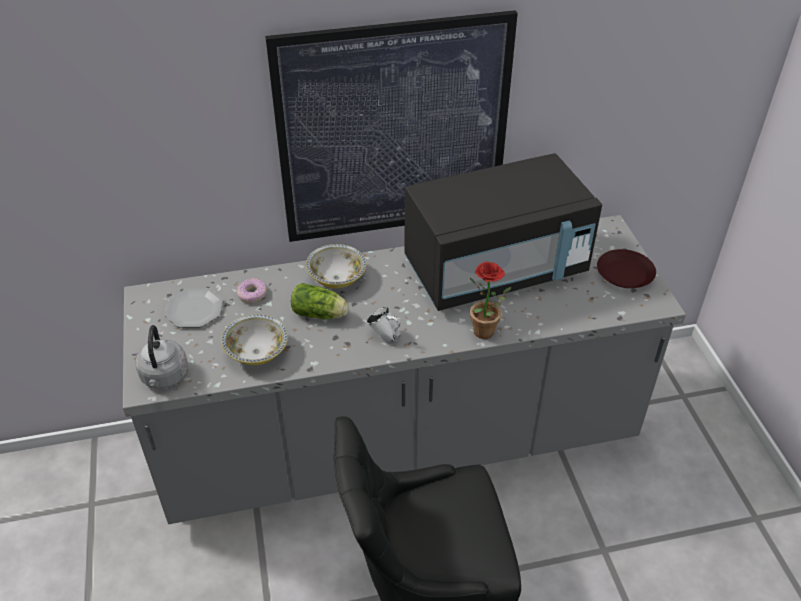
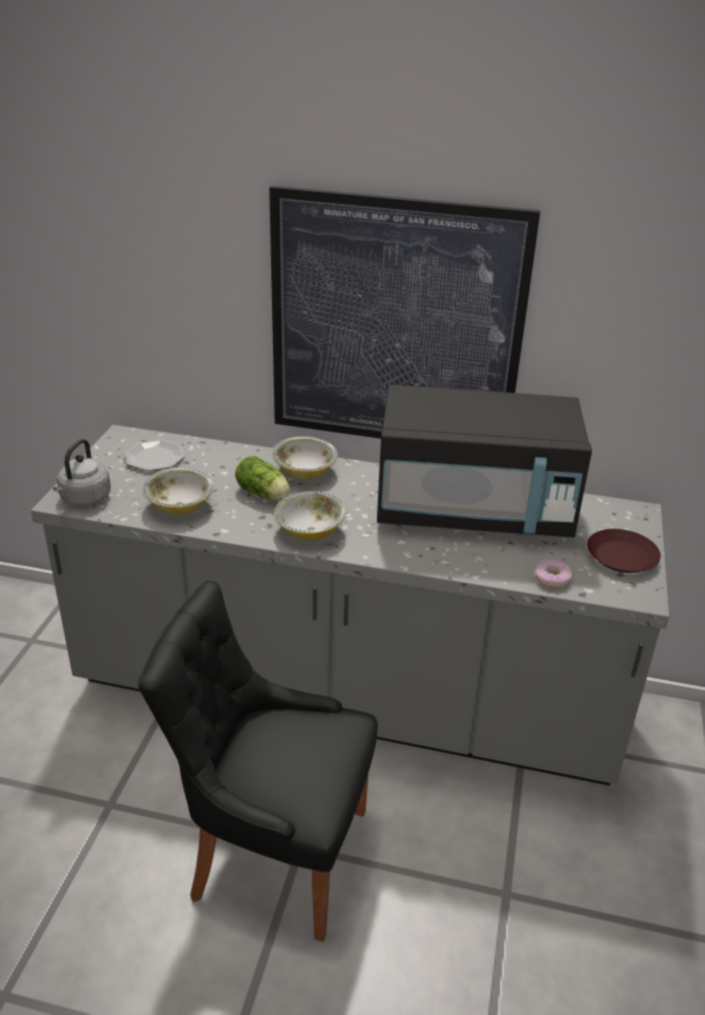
camera: 25 degrees right, 10 degrees down
donut [237,278,267,303] -> donut moved to [535,559,572,588]
white mug [367,307,400,342] -> bowl [274,491,346,540]
potted plant [470,261,511,339] -> none

